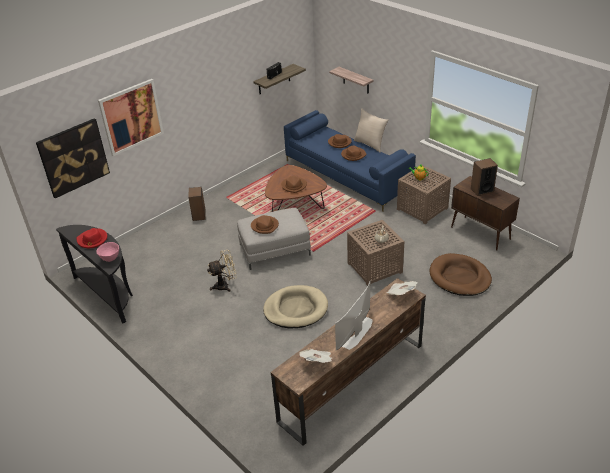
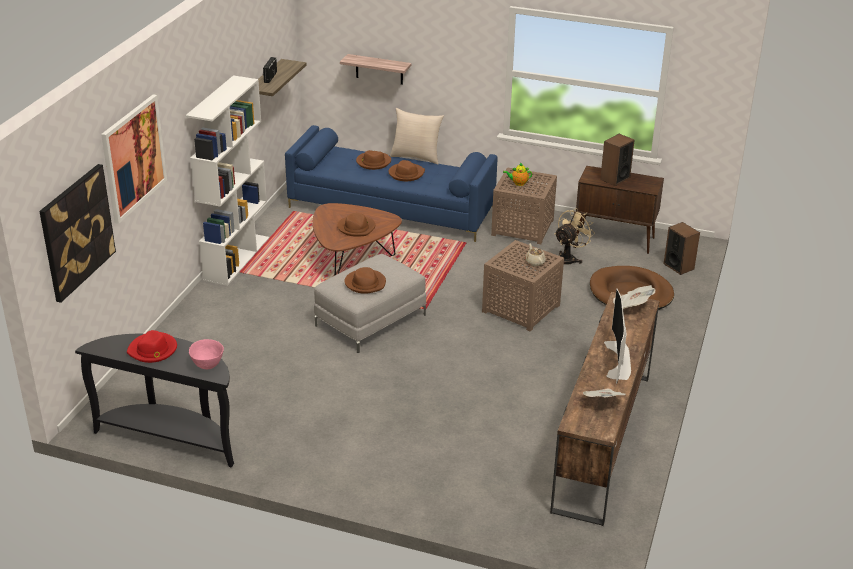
camera: 30 degrees left, 5 degrees down
speaker [188,187,206,221] -> speaker moved to [664,222,700,275]
beige fan [207,250,236,292] -> beige fan moved to [555,208,594,265]
beige dog bed [263,285,328,328] -> none
none -> white bookcase [186,75,269,286]

